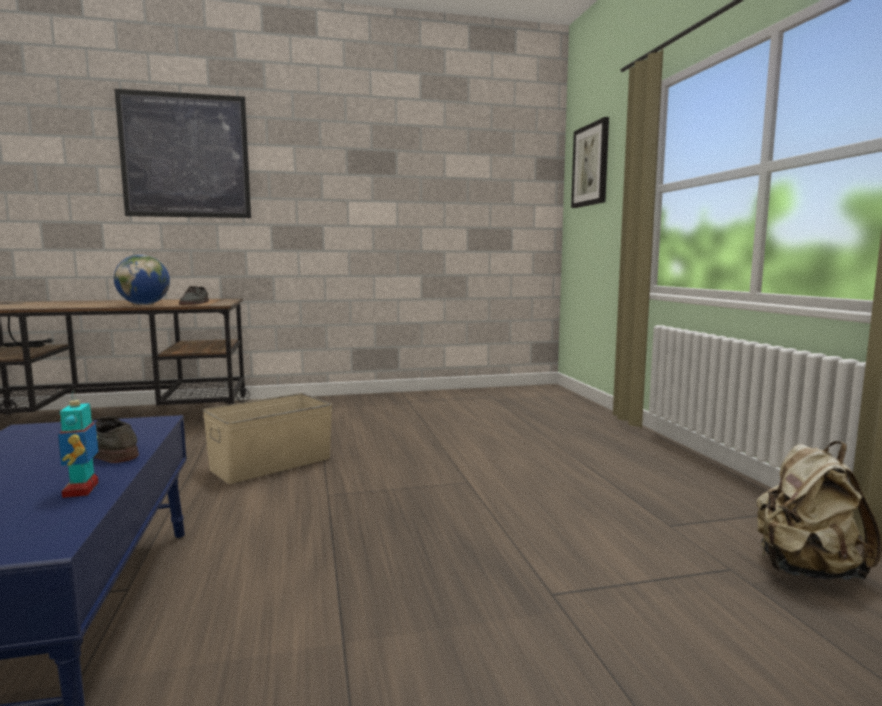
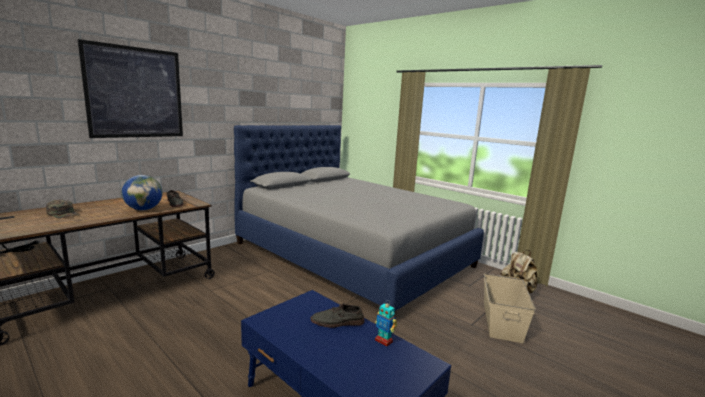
camera: 35 degrees left, 5 degrees up
beige storage box [203,393,332,484] -> beige storage box moved to [484,274,536,343]
picture [571,117,609,208] -> none
none -> green cap [46,200,80,218]
none -> grey bed [234,125,484,316]

